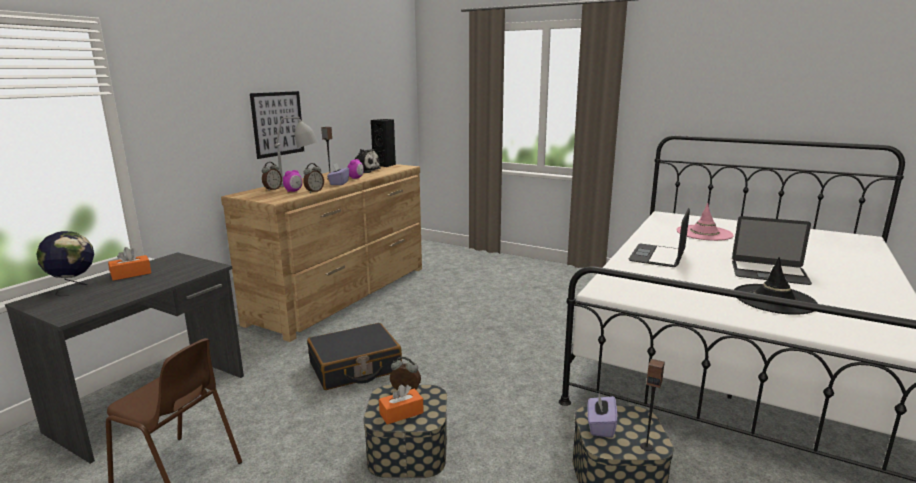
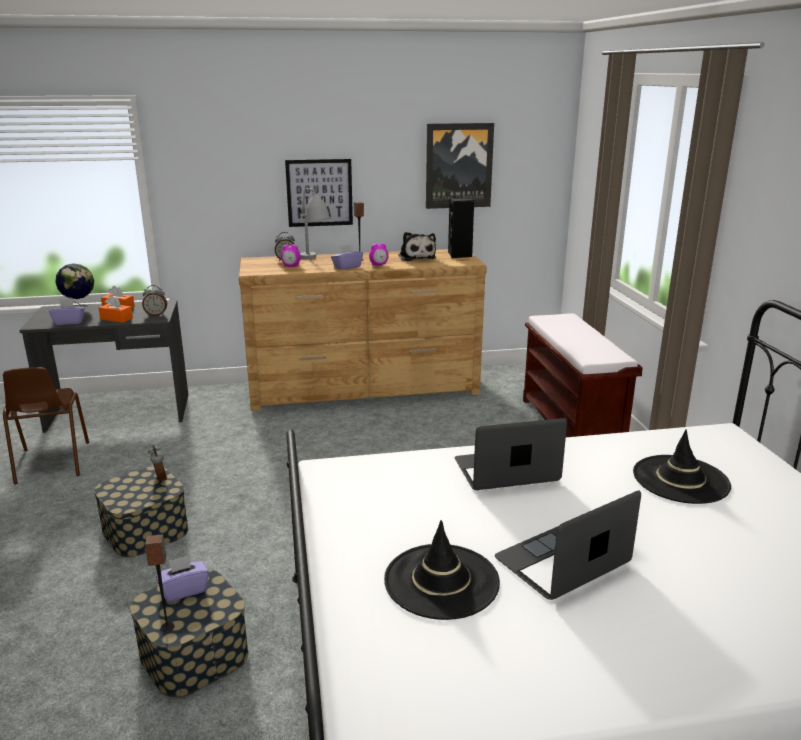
camera: 50 degrees right, 5 degrees up
alarm clock [303,163,324,193] -> alarm clock moved to [142,285,167,316]
black suitcase [307,323,402,390] -> none
orange tissue box [379,385,424,425] -> orange tissue box moved to [99,296,133,323]
pink hat [676,203,734,241] -> black hat [633,430,731,504]
laptop [732,216,812,285] -> laptop turned 75 degrees clockwise [495,491,641,600]
none -> purple tissue box [49,299,85,325]
none -> picture [426,123,494,209]
none -> brown bench [523,313,643,437]

